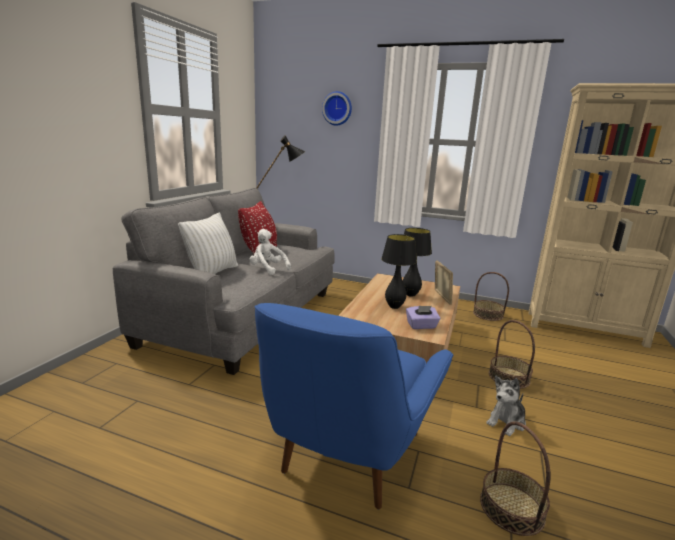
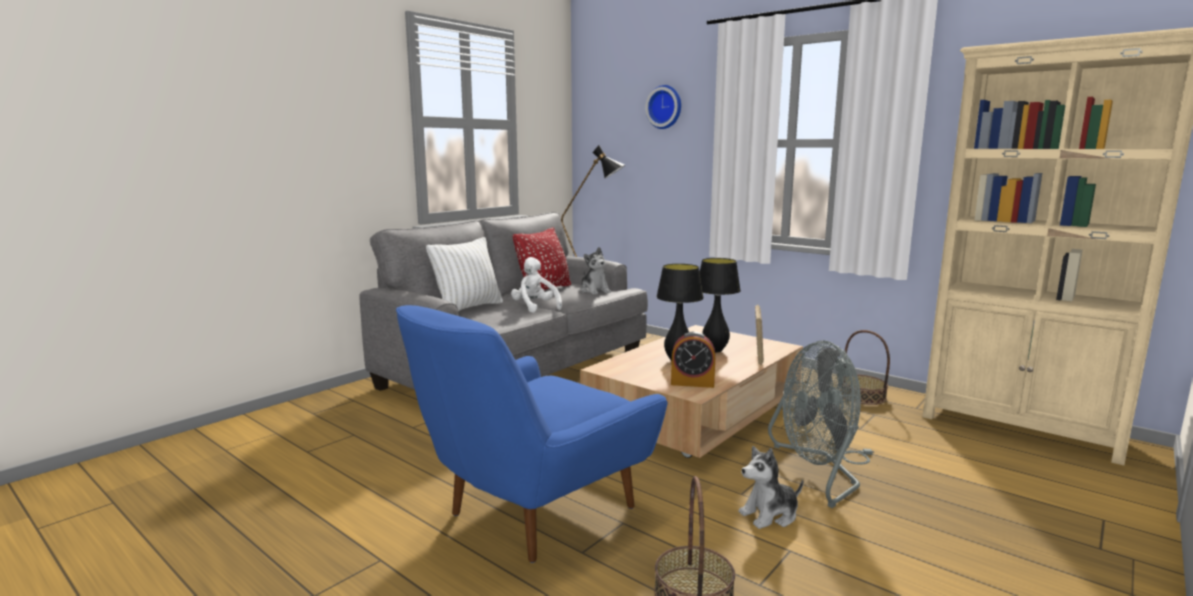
camera: 20 degrees right, 5 degrees down
purple tissue box [406,306,440,329] -> alarm clock [671,331,715,388]
basket [489,320,535,389] -> grey fan [768,341,875,508]
none -> plush toy [580,247,611,295]

